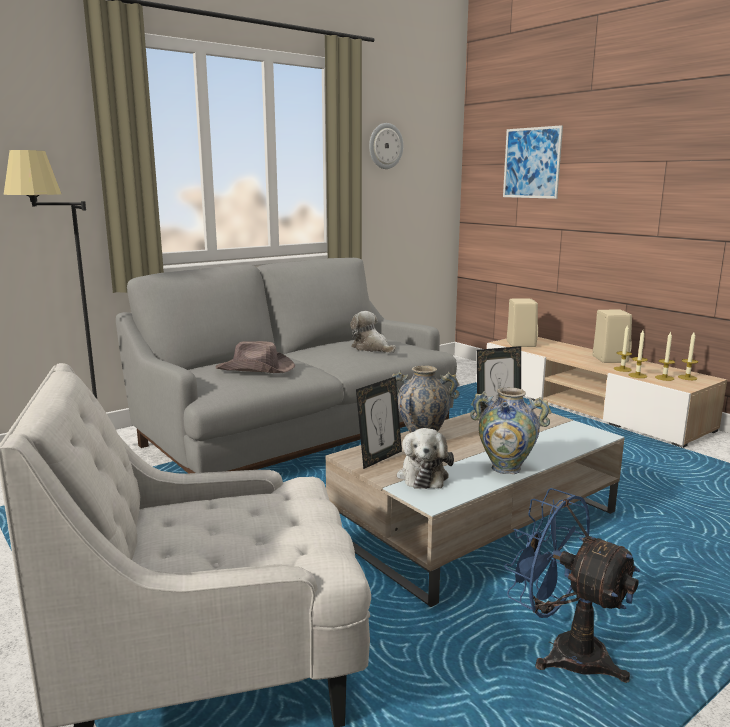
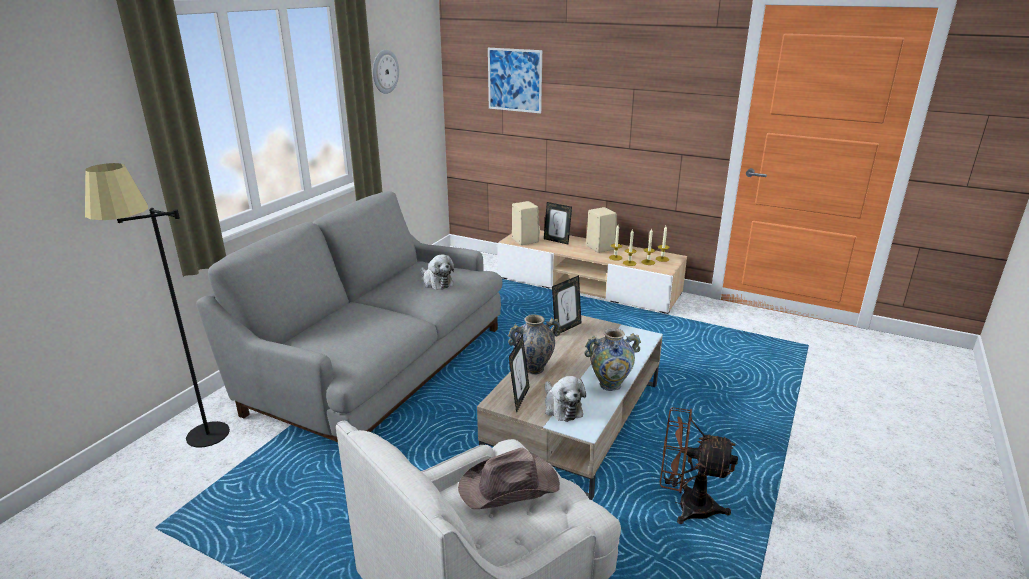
camera: 25 degrees left, 10 degrees up
brown hat [216,341,295,373] -> brown hat moved to [458,448,560,509]
plush toy [350,311,396,353] -> plush toy turned 150 degrees counterclockwise [421,254,454,290]
blue fan [504,488,640,683] -> brown fan [660,407,738,524]
none -> picture frame [544,202,572,244]

